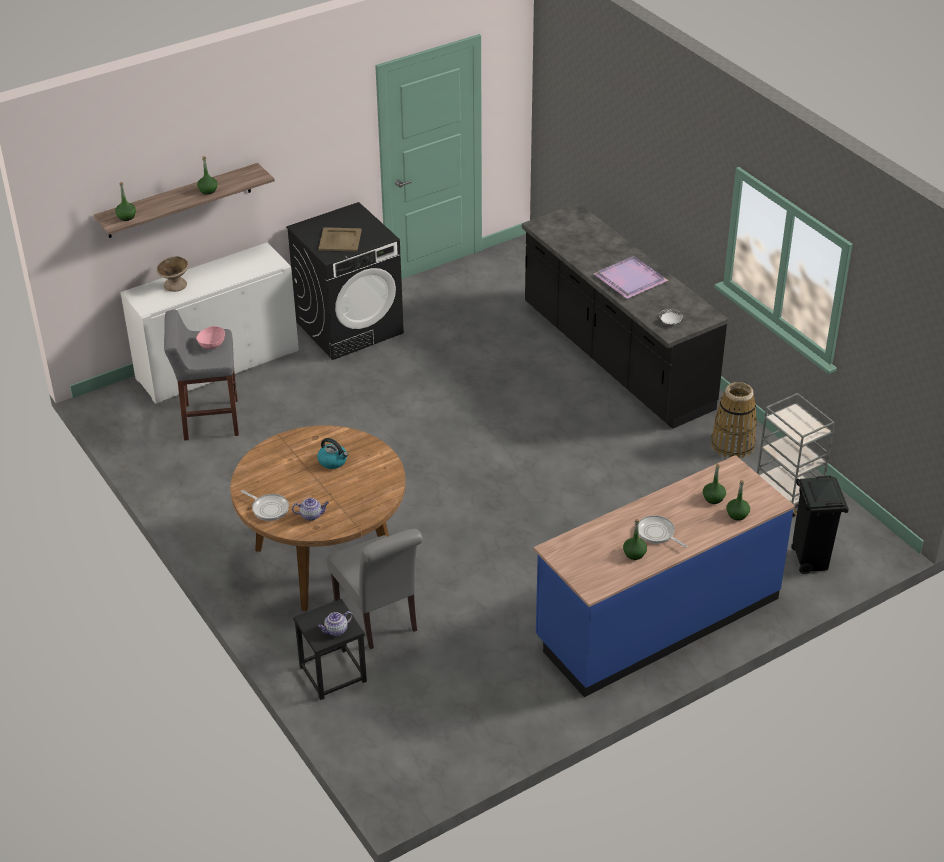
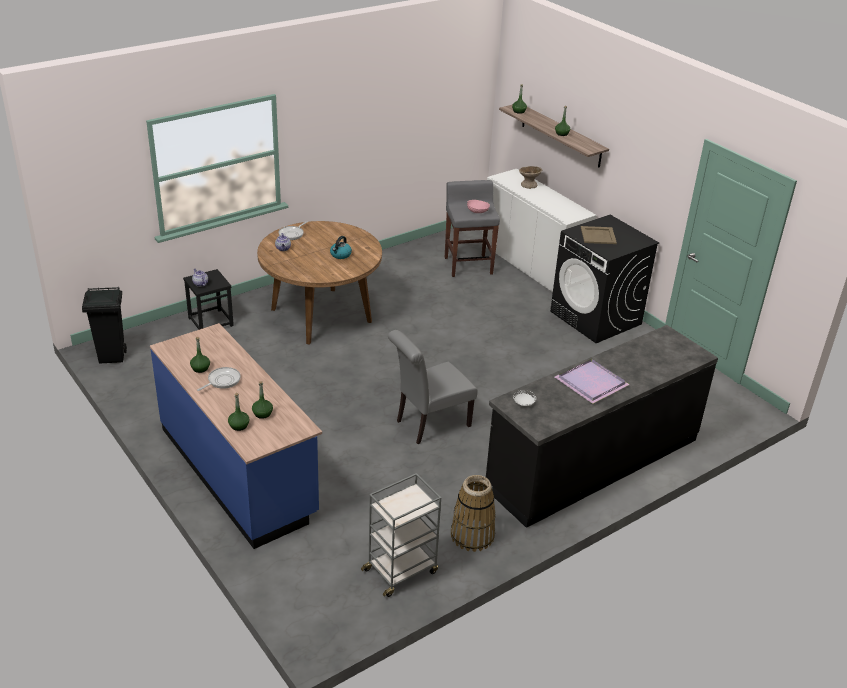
camera: 85 degrees right, 5 degrees down
grey chair [326,529,423,649] -> grey chair moved to [388,330,478,444]
black trash can [791,475,849,574] -> black trash can moved to [82,287,127,364]

